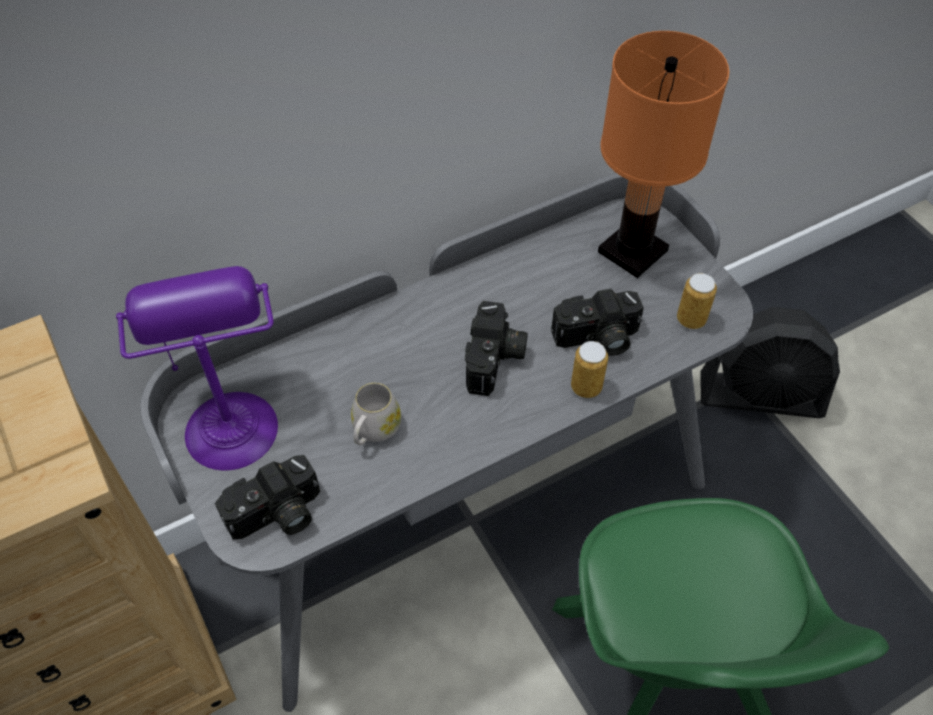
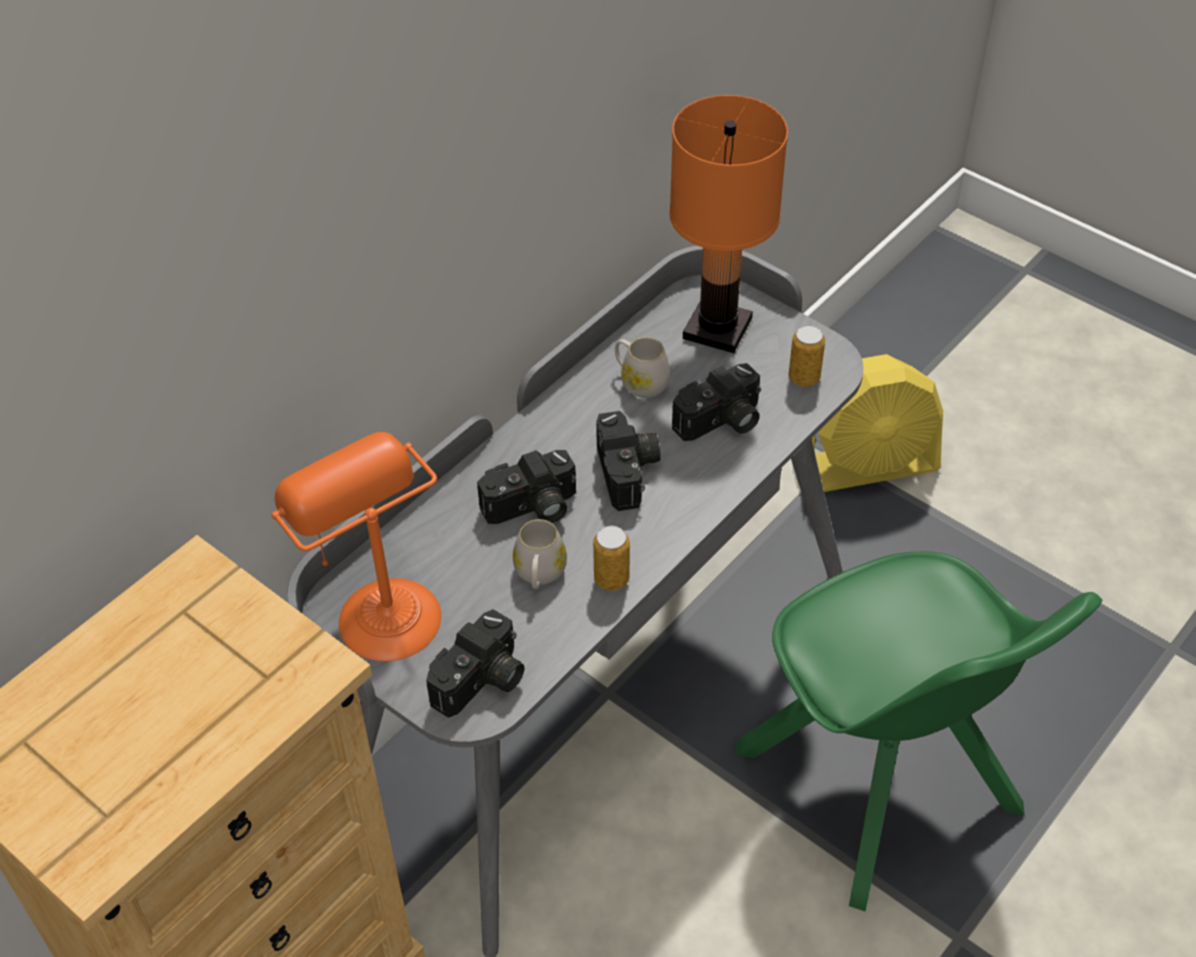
camera: 20 degrees left, 5 degrees down
purple table lamp [116,266,278,471] -> orange table lamp [272,432,441,661]
can [571,341,608,398] -> can moved to [593,525,630,591]
black fan [700,307,840,418] -> yellow fan [811,354,943,492]
none -> camera [477,450,576,524]
none -> white mug [615,337,670,398]

